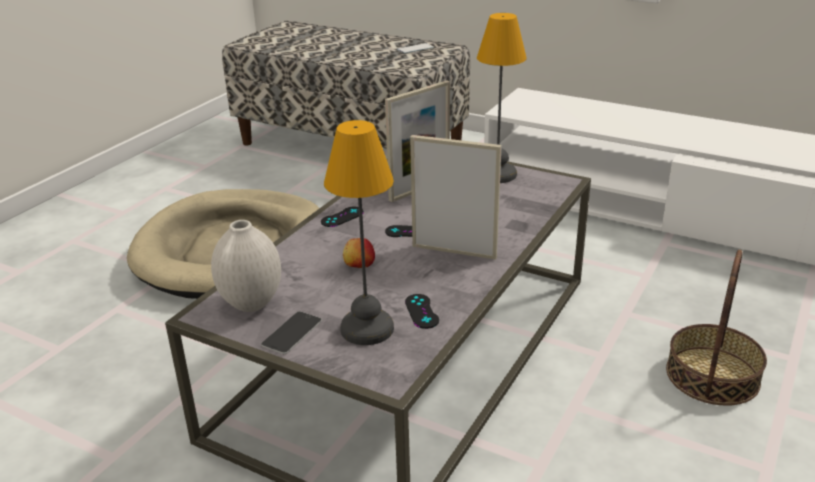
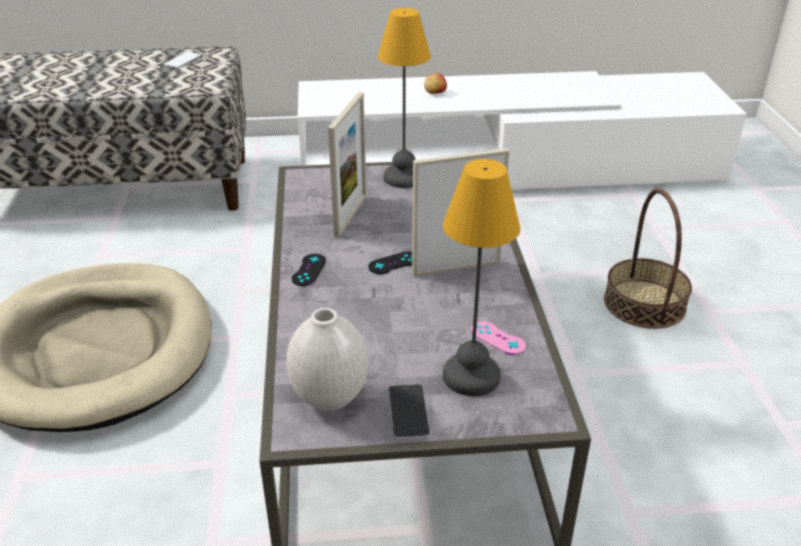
camera: 35 degrees left, 5 degrees up
apple [343,238,375,268] -> apple moved to [424,73,447,94]
black game controller [405,294,439,329] -> pink game controller [471,321,526,355]

